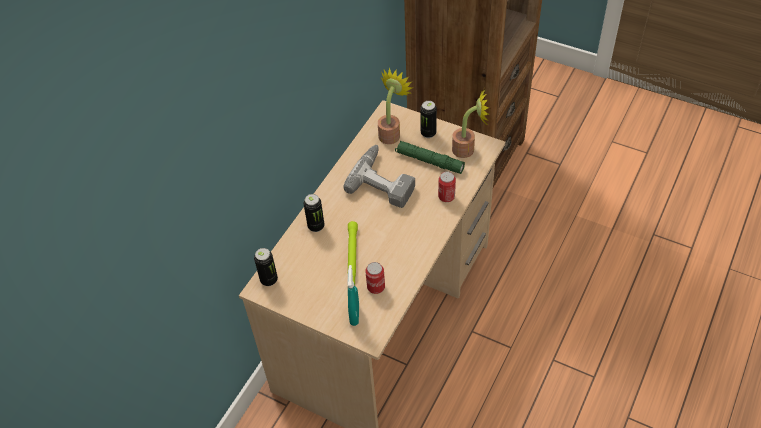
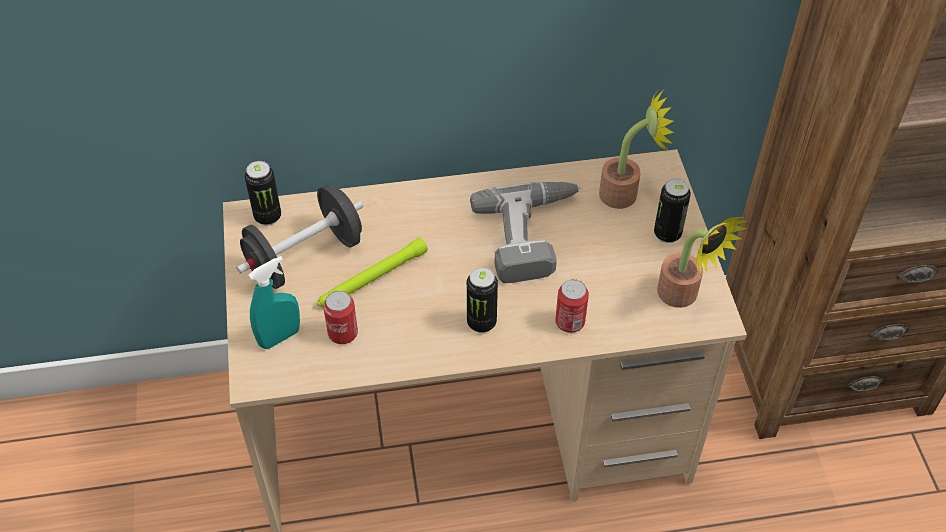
camera: 50 degrees right, 0 degrees up
can [304,194,325,232] -> can moved to [467,267,498,333]
green flashlight [395,141,465,174] -> none
none -> black dumbbell [237,184,363,289]

